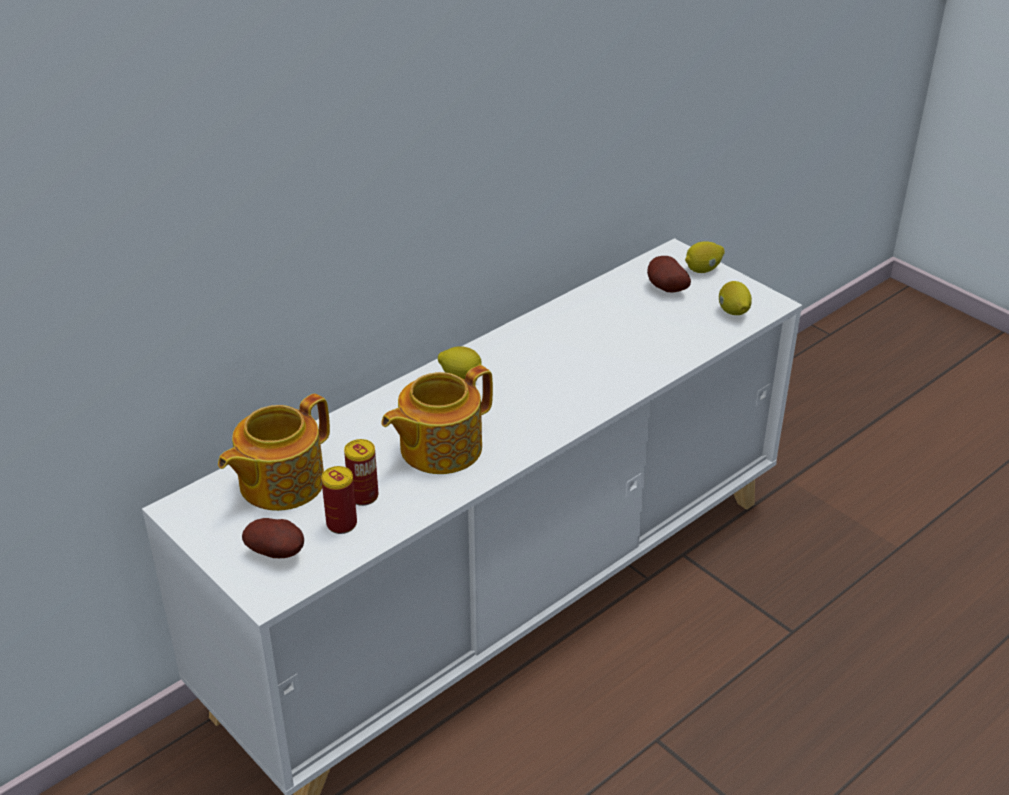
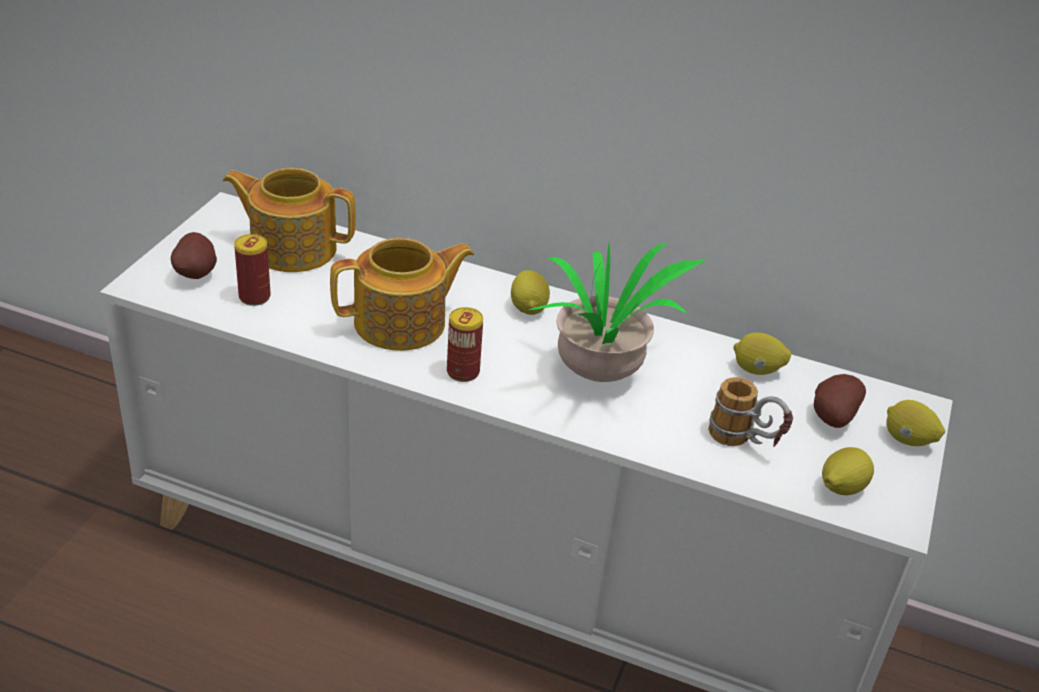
camera: 60 degrees right, 0 degrees up
can [344,439,378,506] -> can moved to [447,307,483,382]
teapot [381,365,493,474] -> teapot turned 135 degrees clockwise [330,238,474,351]
none -> potted plant [528,243,706,382]
none -> mug [708,377,793,447]
none -> lemon [734,332,791,375]

